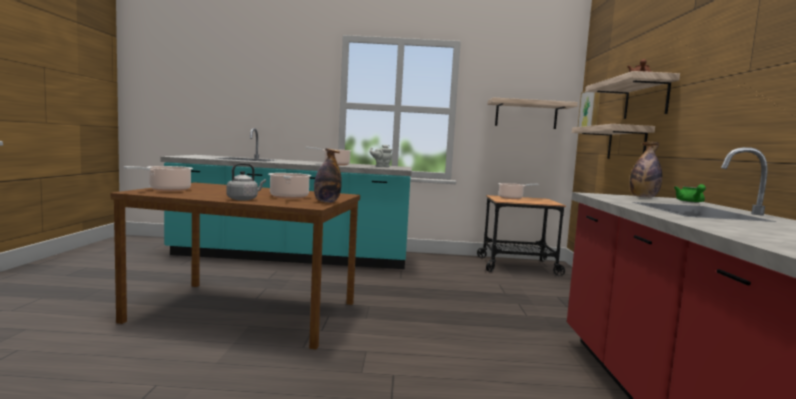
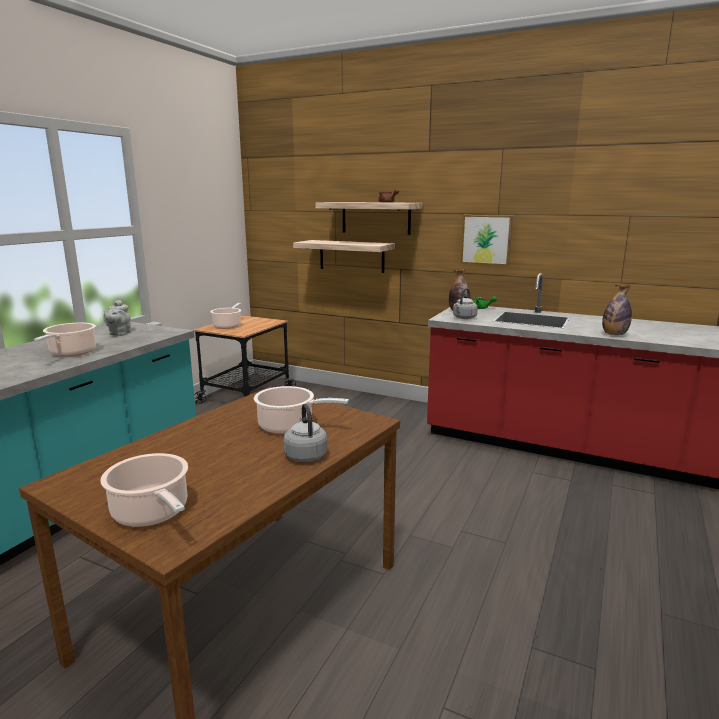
camera: 65 degrees left, 10 degrees up
bottle [314,148,342,203] -> bottle moved to [602,284,632,335]
shelf [487,98,578,129] -> none
picture [578,91,600,127] -> picture moved to [461,215,513,266]
none -> grey kettle [453,288,478,319]

